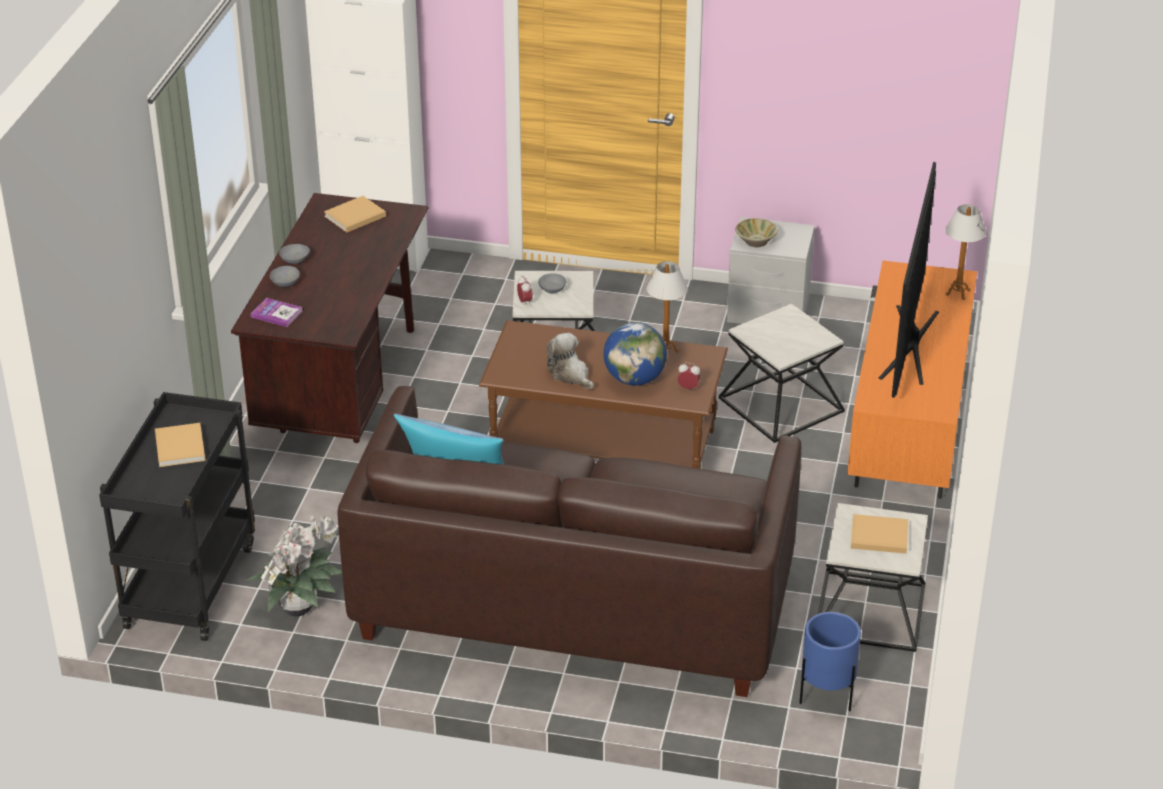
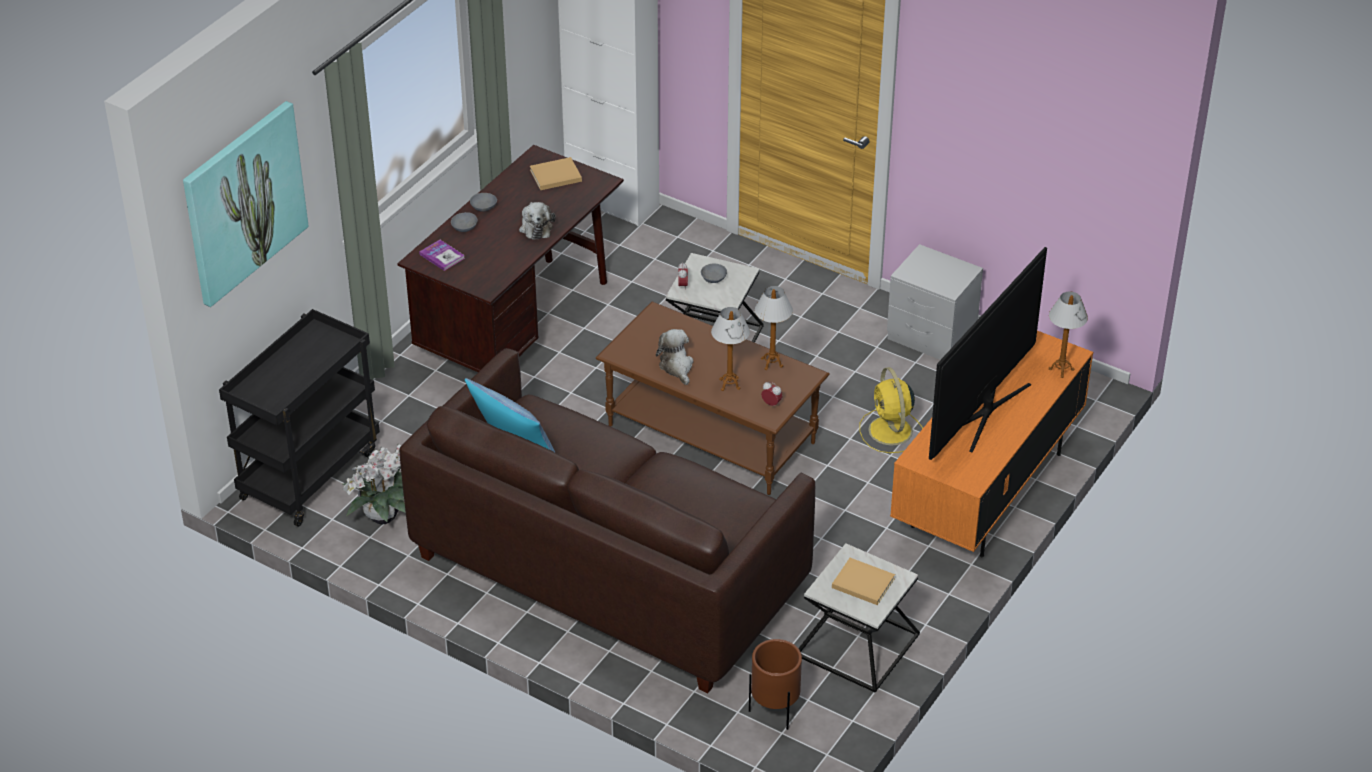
camera: 20 degrees right, 5 degrees up
beige book [155,423,206,467] -> none
globe [603,322,667,386] -> table lamp [711,307,750,391]
side table [719,304,845,443] -> yellow fan [859,367,923,453]
beige bowl [735,218,778,247] -> none
blue planter [799,612,861,711] -> brown planter [749,639,802,730]
none -> picture [183,101,309,307]
none -> plush toy [519,202,556,240]

